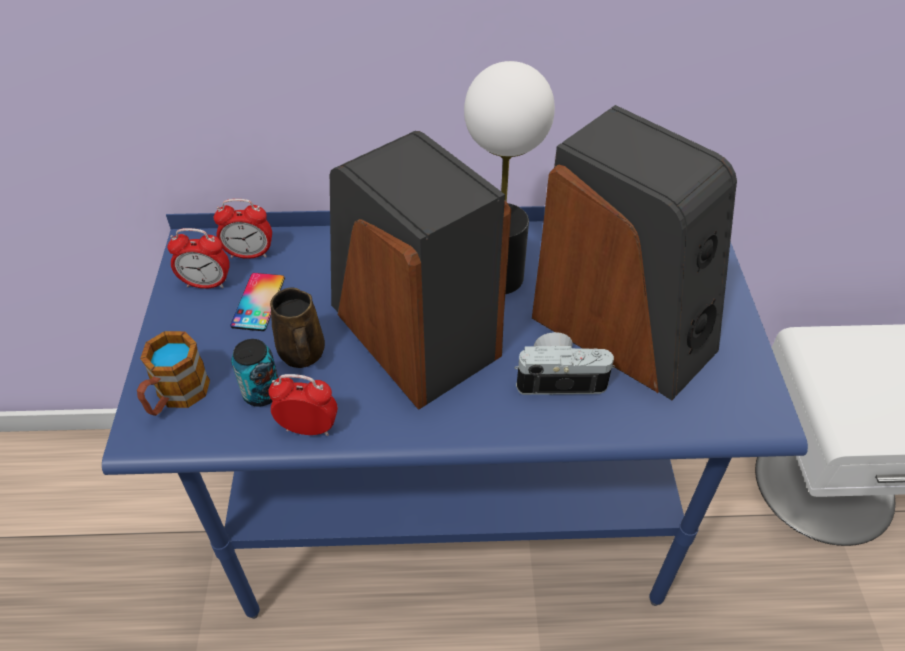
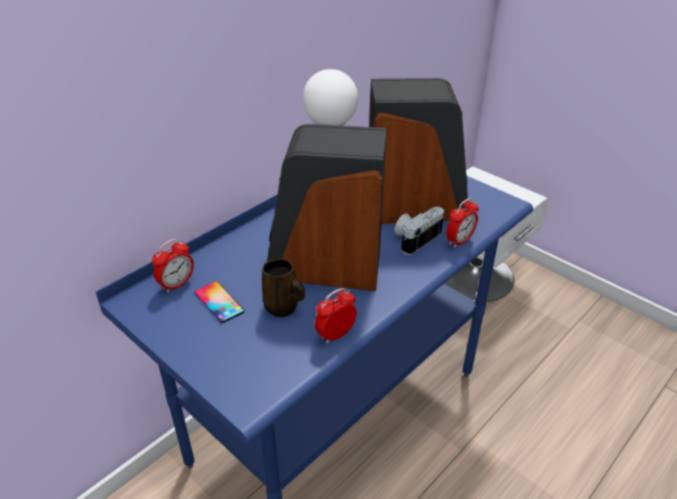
camera: 45 degrees left, 10 degrees down
mug [137,331,210,416] -> none
alarm clock [167,228,230,289] -> alarm clock moved to [446,198,479,248]
can [231,339,278,407] -> none

